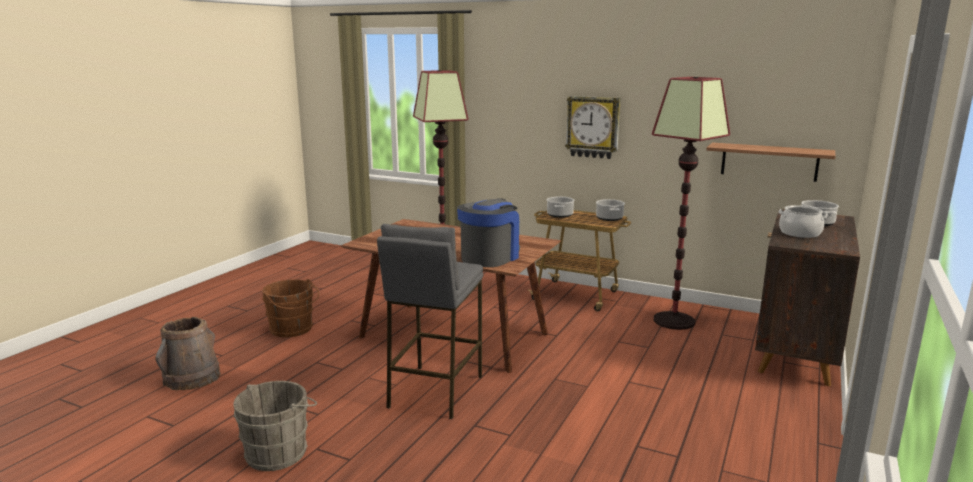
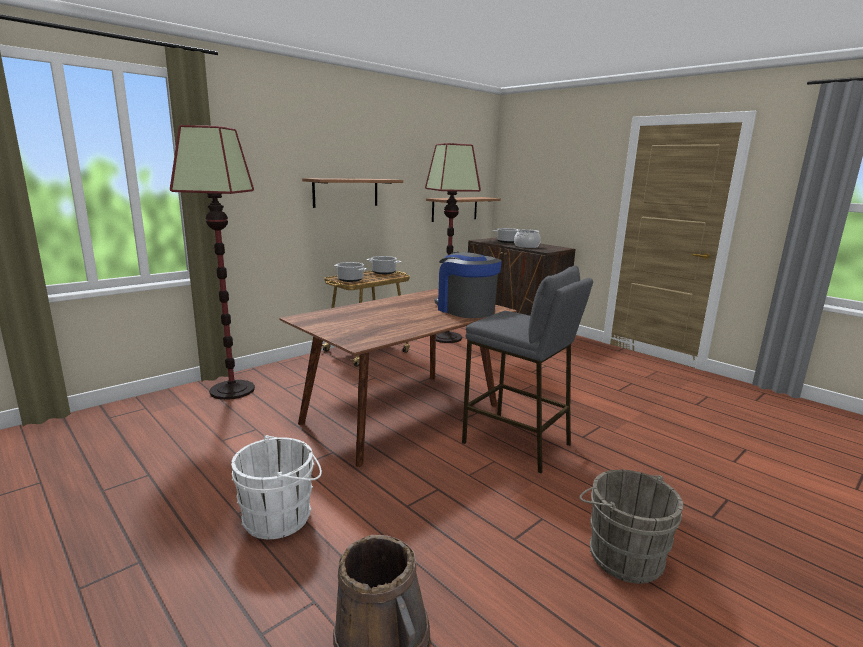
camera: 70 degrees left, 0 degrees up
brown bucket [262,279,319,337] -> white bucket [231,435,322,539]
wall clock [565,96,621,159] -> shelf [302,178,403,208]

